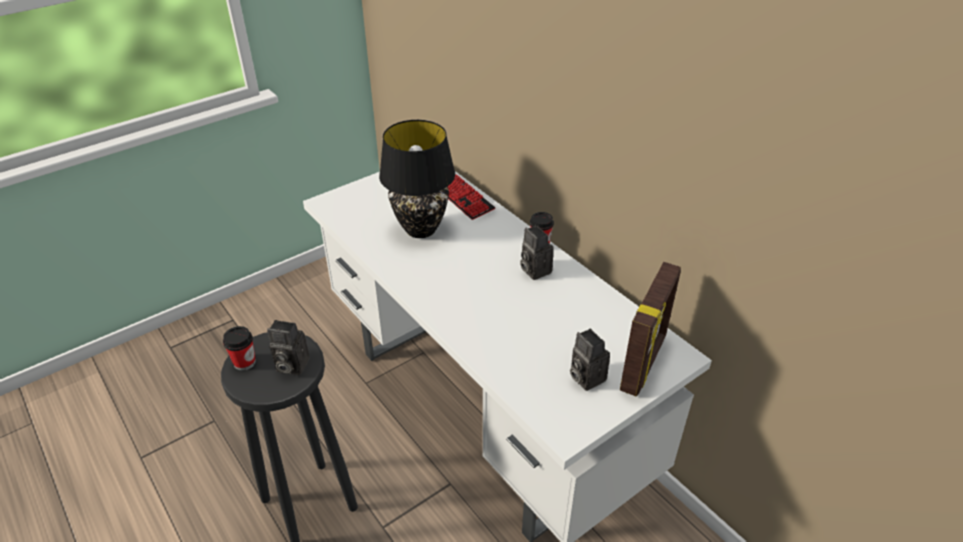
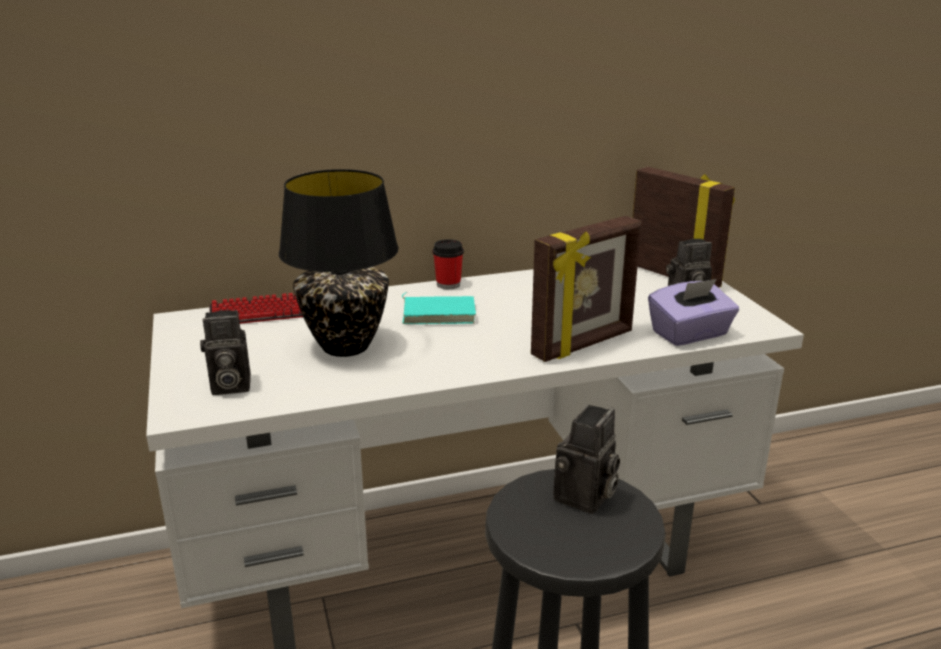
camera: 70 degrees left, 15 degrees down
cup [223,326,256,371] -> none
camera [520,226,554,280] -> camera moved to [200,310,251,395]
none -> turquoise book [402,292,476,324]
none -> picture frame [531,216,642,362]
none -> purple tissue box [648,279,739,346]

